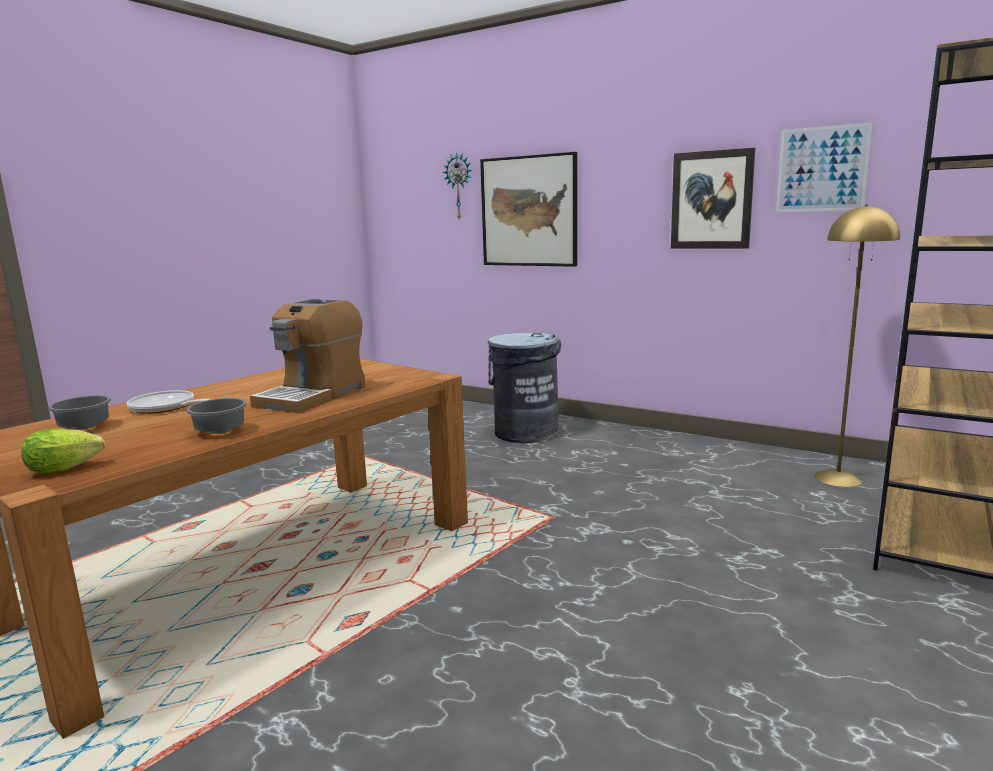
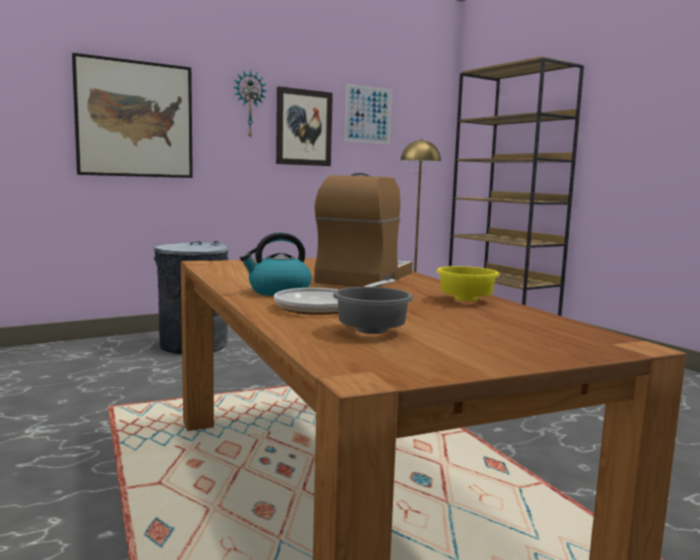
camera: 65 degrees left, 5 degrees down
lettuce [21,428,105,473] -> none
grey bowl [186,398,247,434] -> yellow bowl [436,266,499,301]
coffee machine [250,299,366,413] -> coffee machine turned 120 degrees counterclockwise [314,173,413,287]
wall clock [442,152,472,221] -> wall clock moved to [233,70,266,137]
none -> kettle [240,232,312,296]

